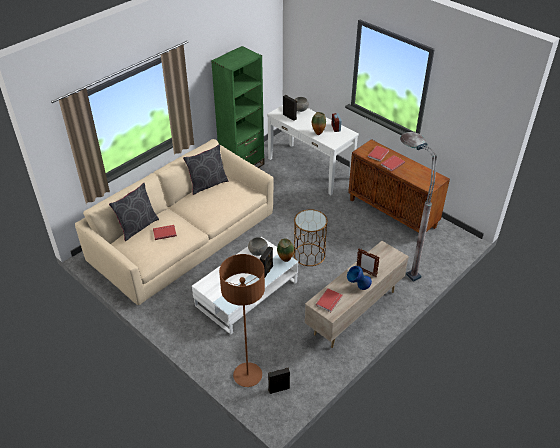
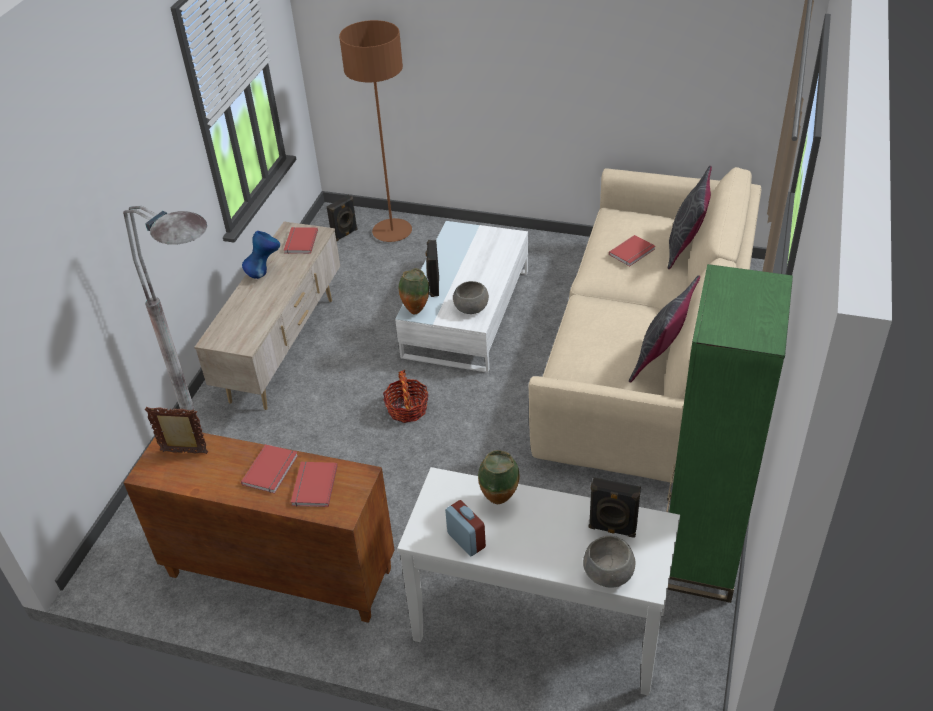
camera: 155 degrees right, 0 degrees up
brown side table [294,209,328,266] -> basket [383,370,428,423]
picture frame [357,248,380,278] -> picture frame moved to [145,407,208,454]

